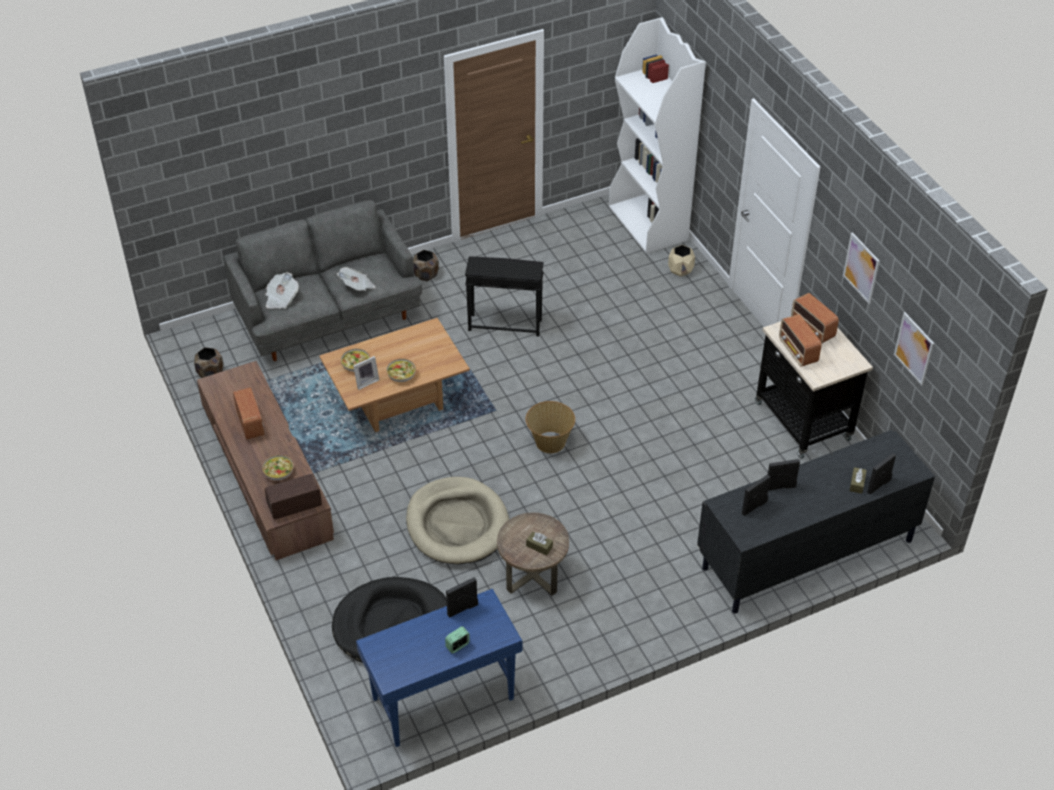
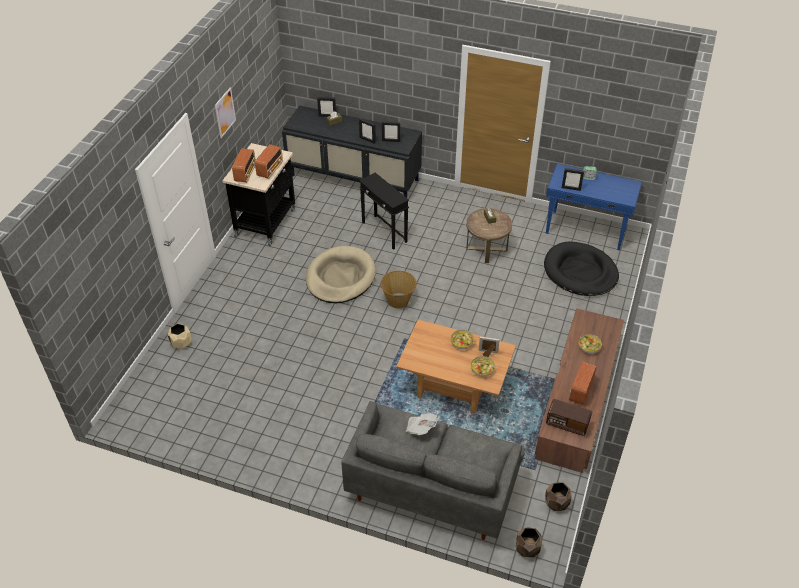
camera: 135 degrees left, 0 degrees up
newspaper [265,272,299,309] -> none
radio [265,474,322,519] -> radio moved to [546,399,592,436]
beige dog bed [406,477,509,564] -> beige dog bed moved to [306,246,376,303]
brown planter [413,250,439,281] -> brown planter moved to [516,528,542,557]
black side table [465,256,544,336] -> black side table moved to [359,173,409,250]
white bookcase [609,17,706,254] -> none
picture [894,312,934,385] -> none

